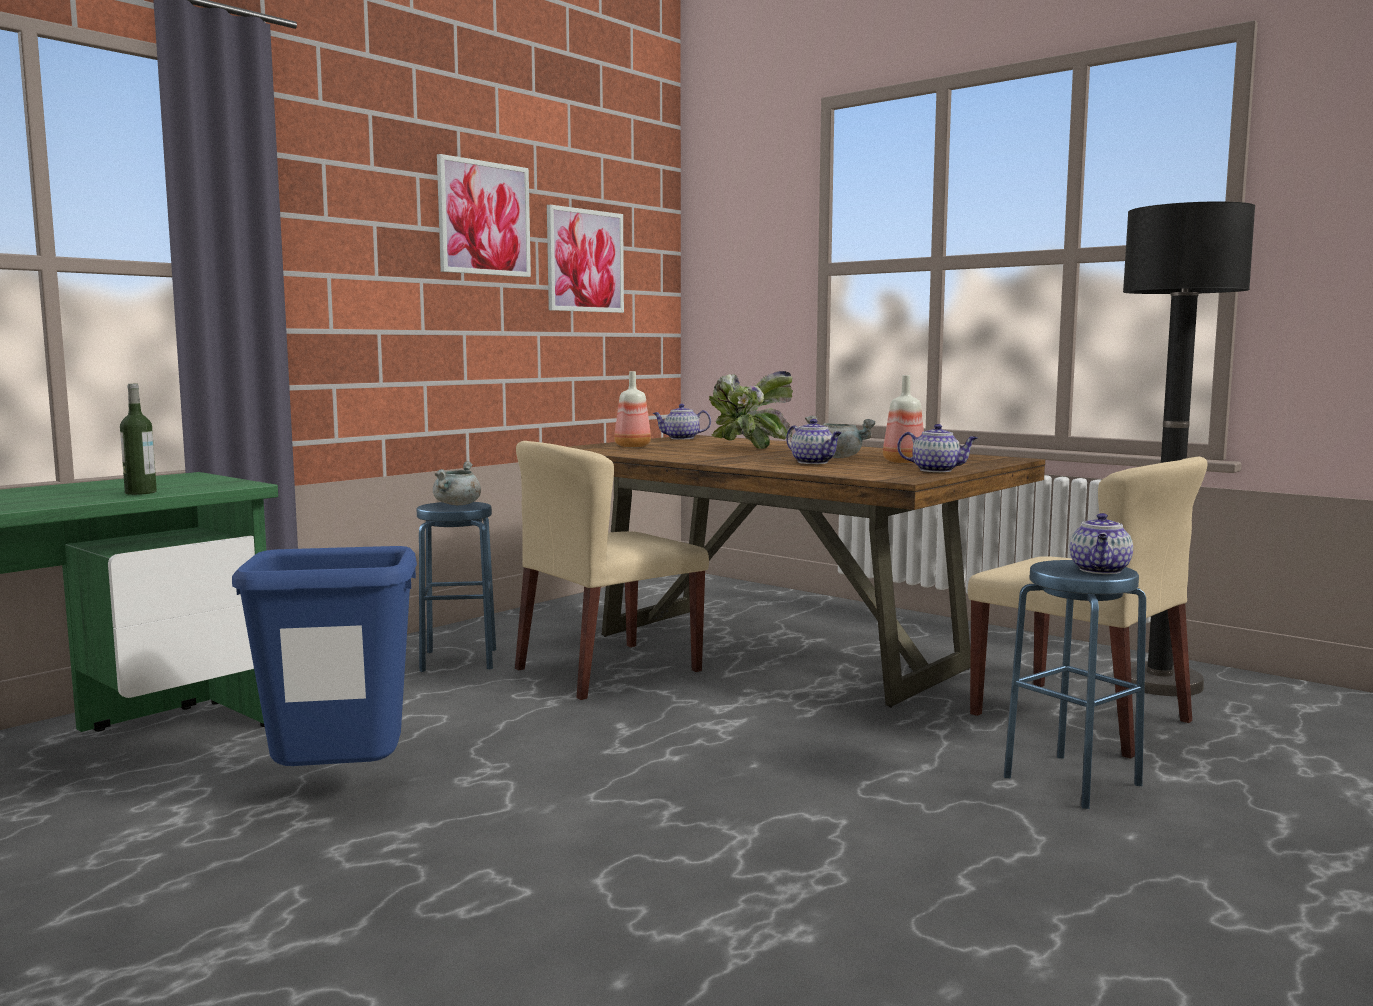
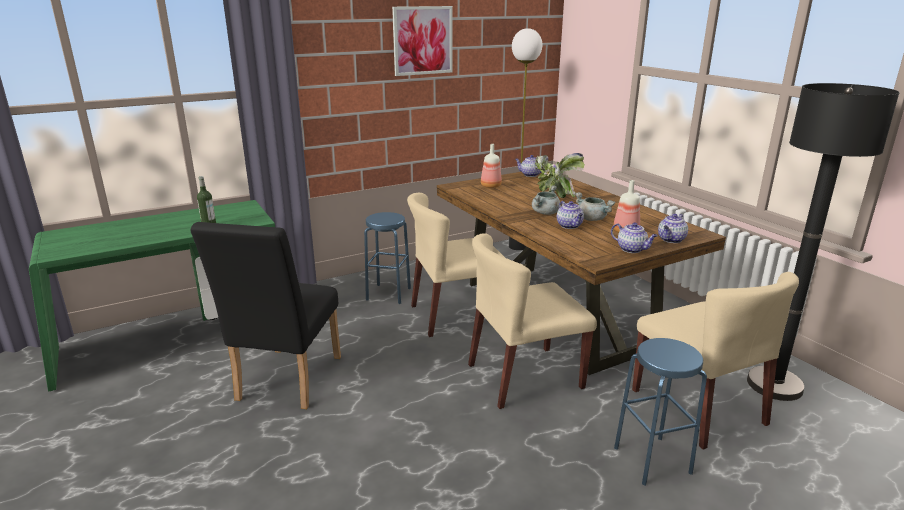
camera: 20 degrees right, 15 degrees up
blue trash can [232,546,417,766] -> black chair [190,222,341,409]
grey cooking pot [433,461,481,505] -> grey cooking pot moved to [532,186,560,215]
picture [547,205,624,313] -> none
teapot [1070,513,1133,574] -> teapot moved to [658,214,688,243]
none -> beige chair [468,233,597,409]
none -> floor lamp [509,28,542,250]

